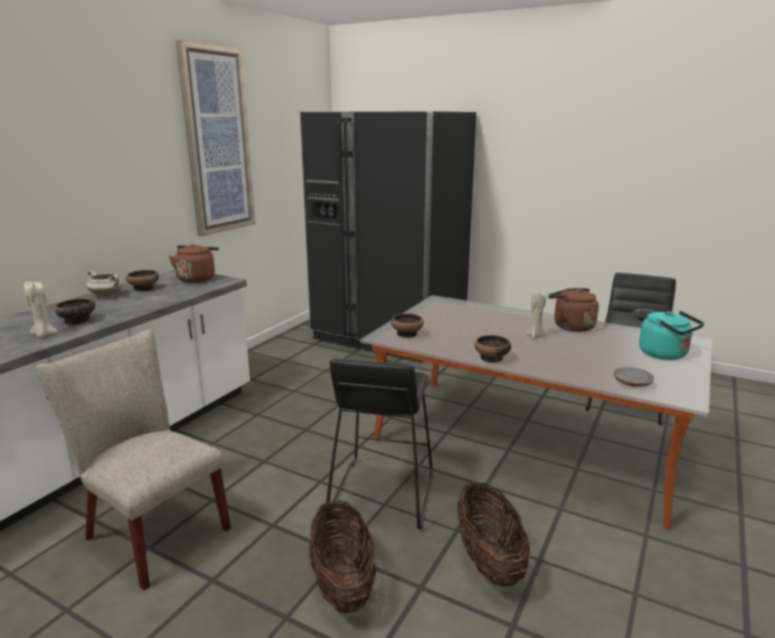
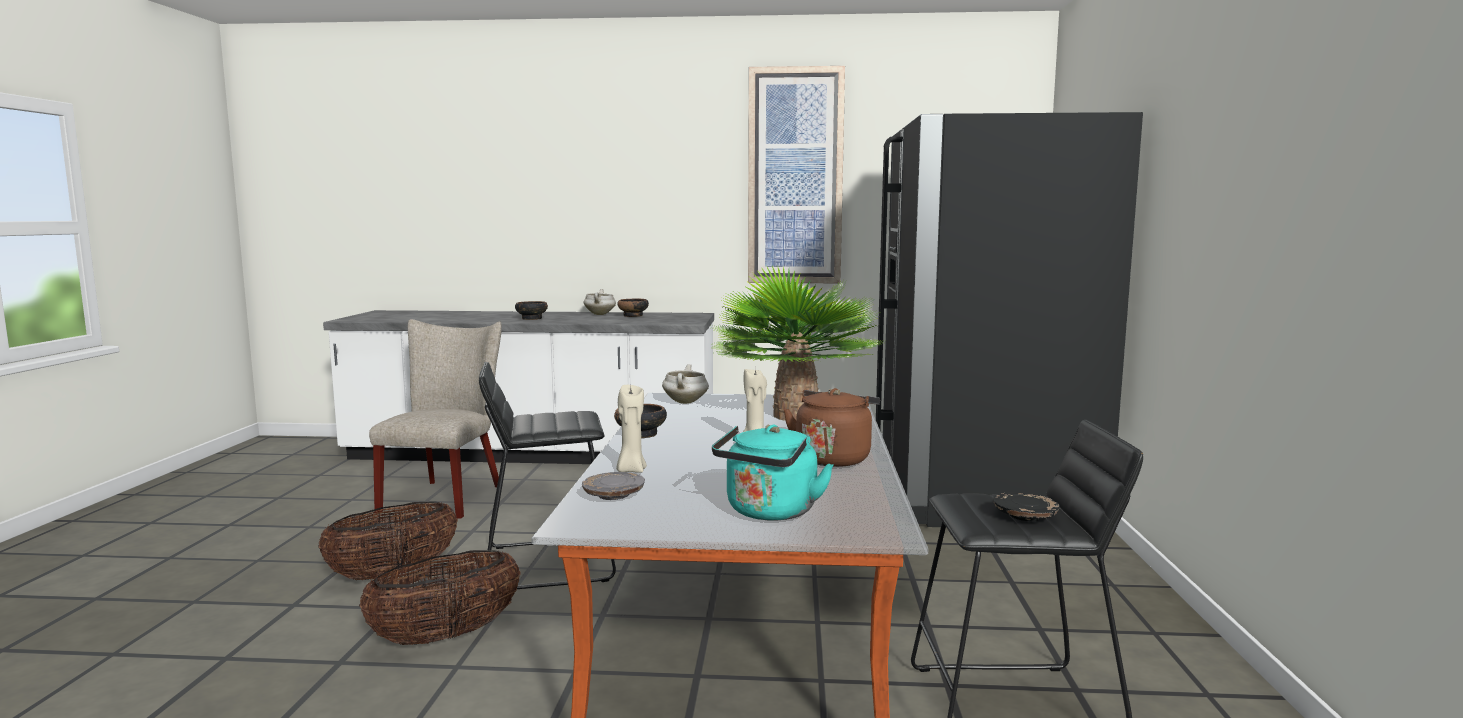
camera: 65 degrees right, 10 degrees down
beige candle [24,282,58,337] -> beige candle moved to [616,385,647,473]
brown kettle [169,244,219,283] -> none
bowl [391,313,424,338] -> white cooking pot [662,364,709,404]
none -> potted plant [711,265,886,421]

